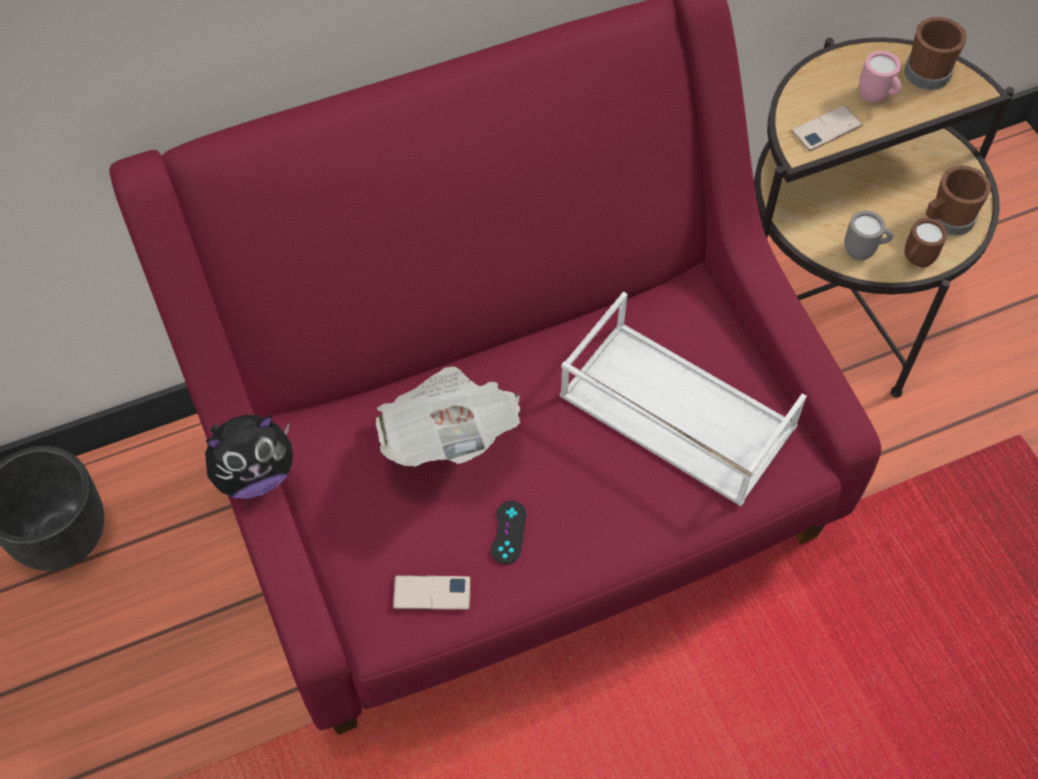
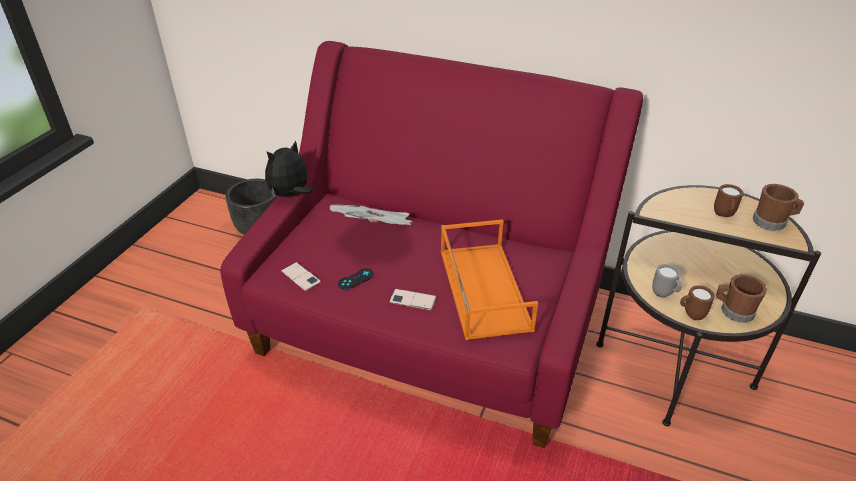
camera: 45 degrees right, 20 degrees down
plush toy [205,415,293,499] -> plush toy turned 120 degrees clockwise [265,141,313,198]
white tray [560,292,807,506] -> orange tray [441,219,538,340]
phone [791,105,863,151] -> phone moved to [389,289,436,310]
pink mug [859,51,901,103] -> brown mug [714,184,744,217]

